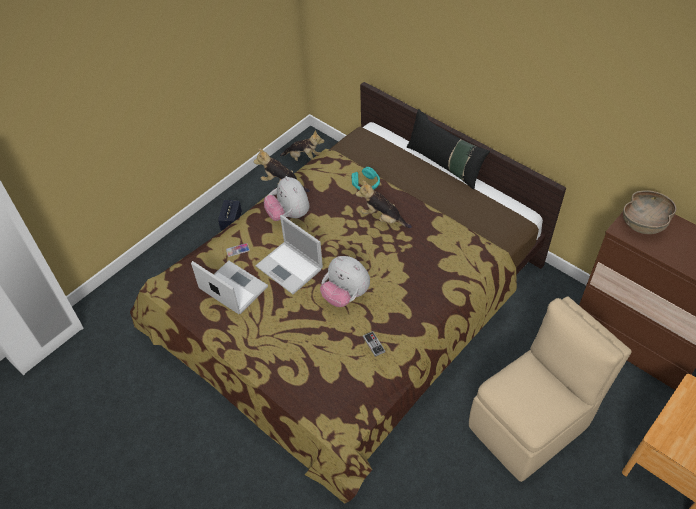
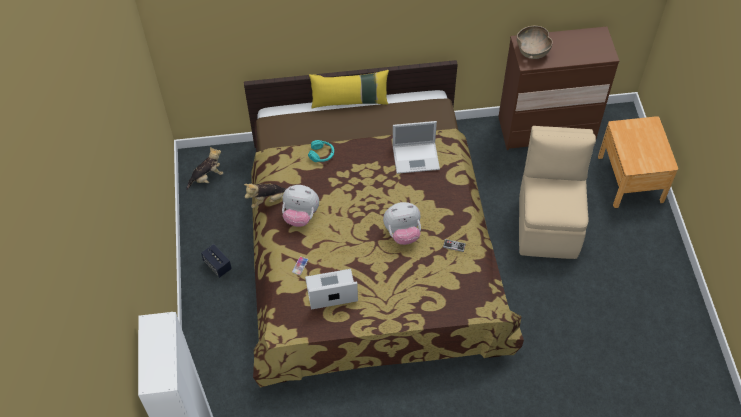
camera: 50 degrees left, 5 degrees up
laptop [255,215,323,294] -> laptop moved to [393,121,440,174]
plush toy [356,180,412,228] -> none
black pillow [407,109,490,190] -> yellow pillow [309,70,389,109]

